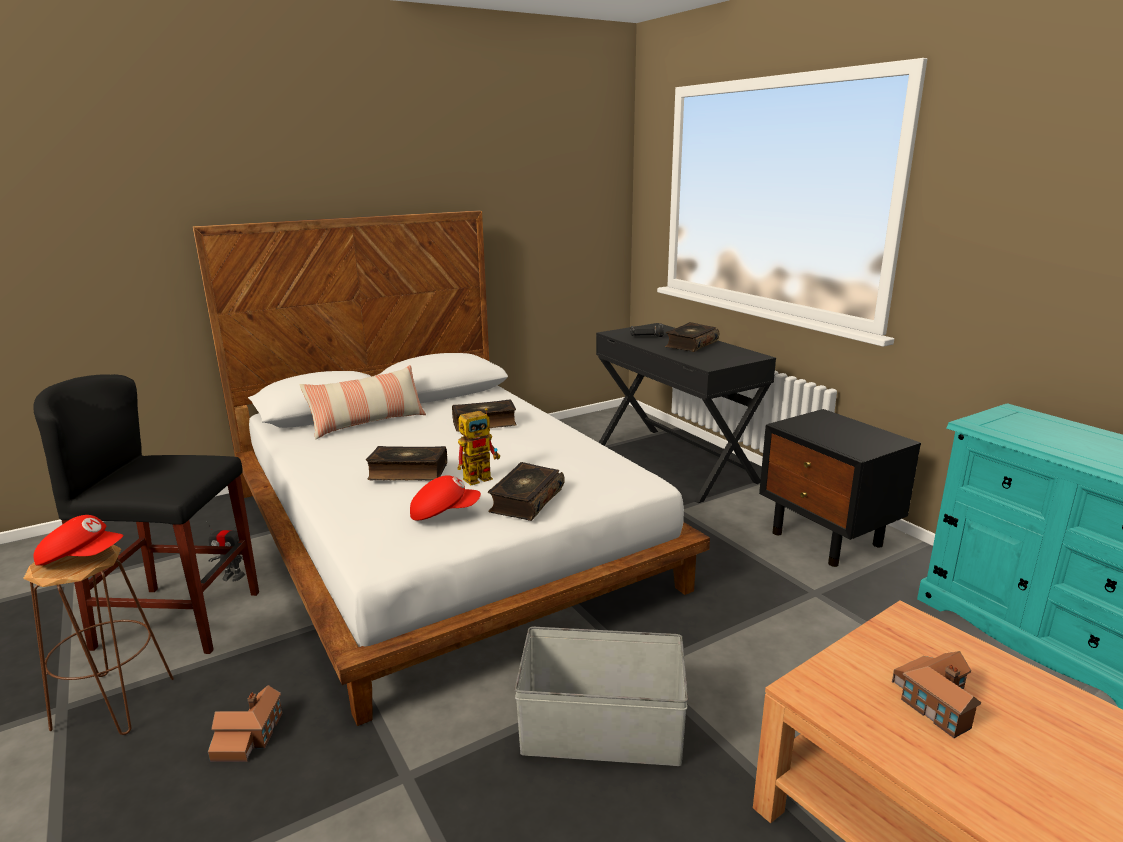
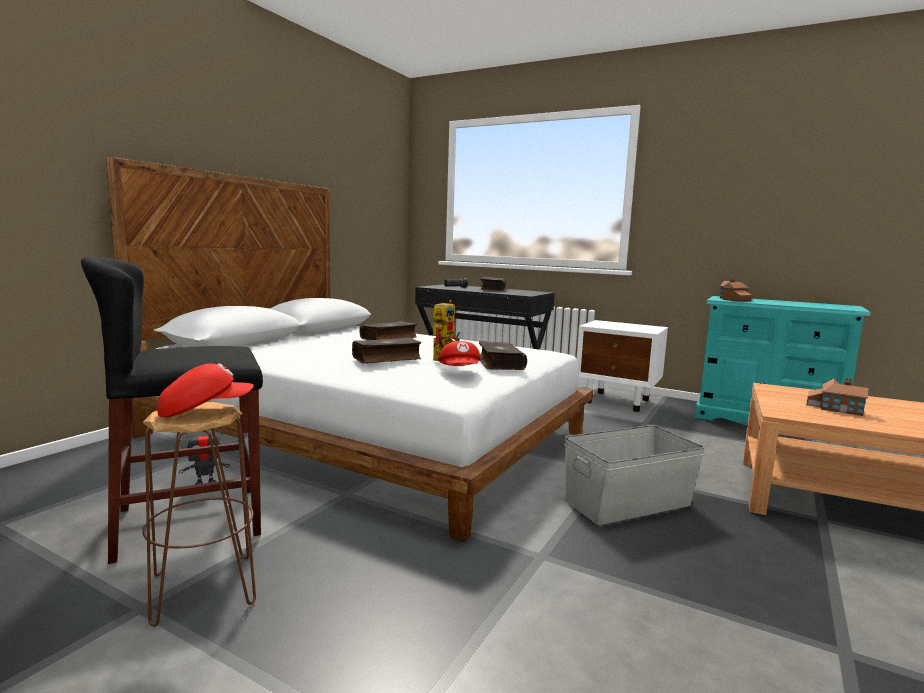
camera: 30 degrees left, 10 degrees down
toy house [208,685,283,762] -> toy house moved to [720,278,752,302]
pillow [299,365,426,440] -> none
red cap [410,475,481,520] -> red cap turned 120 degrees clockwise [438,341,481,366]
black nightstand [759,409,921,567] -> white nightstand [577,320,668,412]

